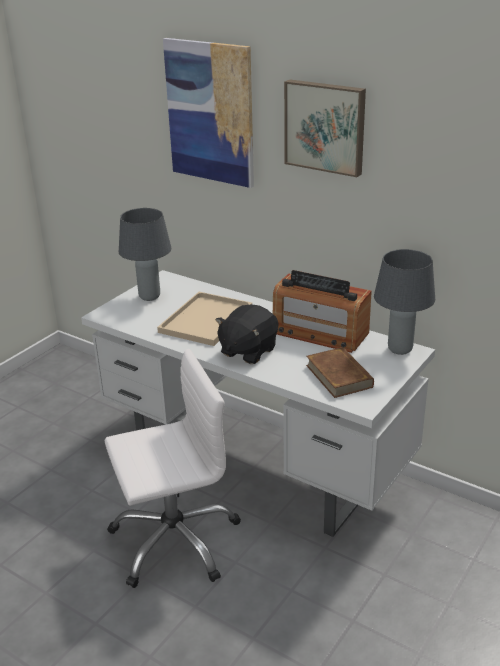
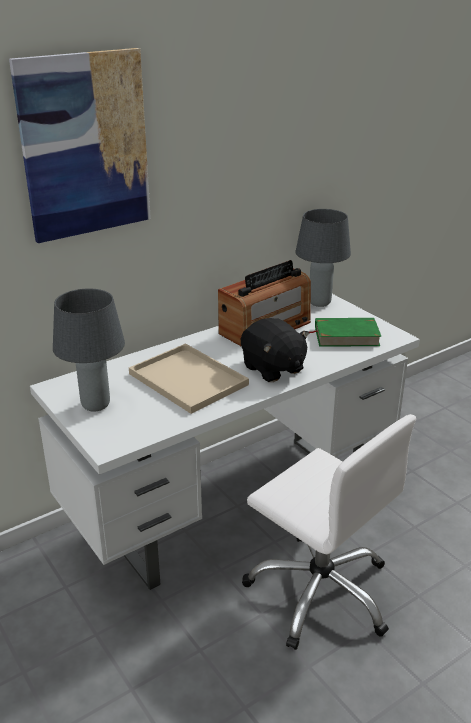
camera: 70 degrees left, 0 degrees up
white office chair [104,349,241,588] -> white office chair turned 135 degrees clockwise [242,414,416,650]
picture [284,80,366,177] -> none
brown book [306,347,374,398] -> green book [309,318,381,347]

